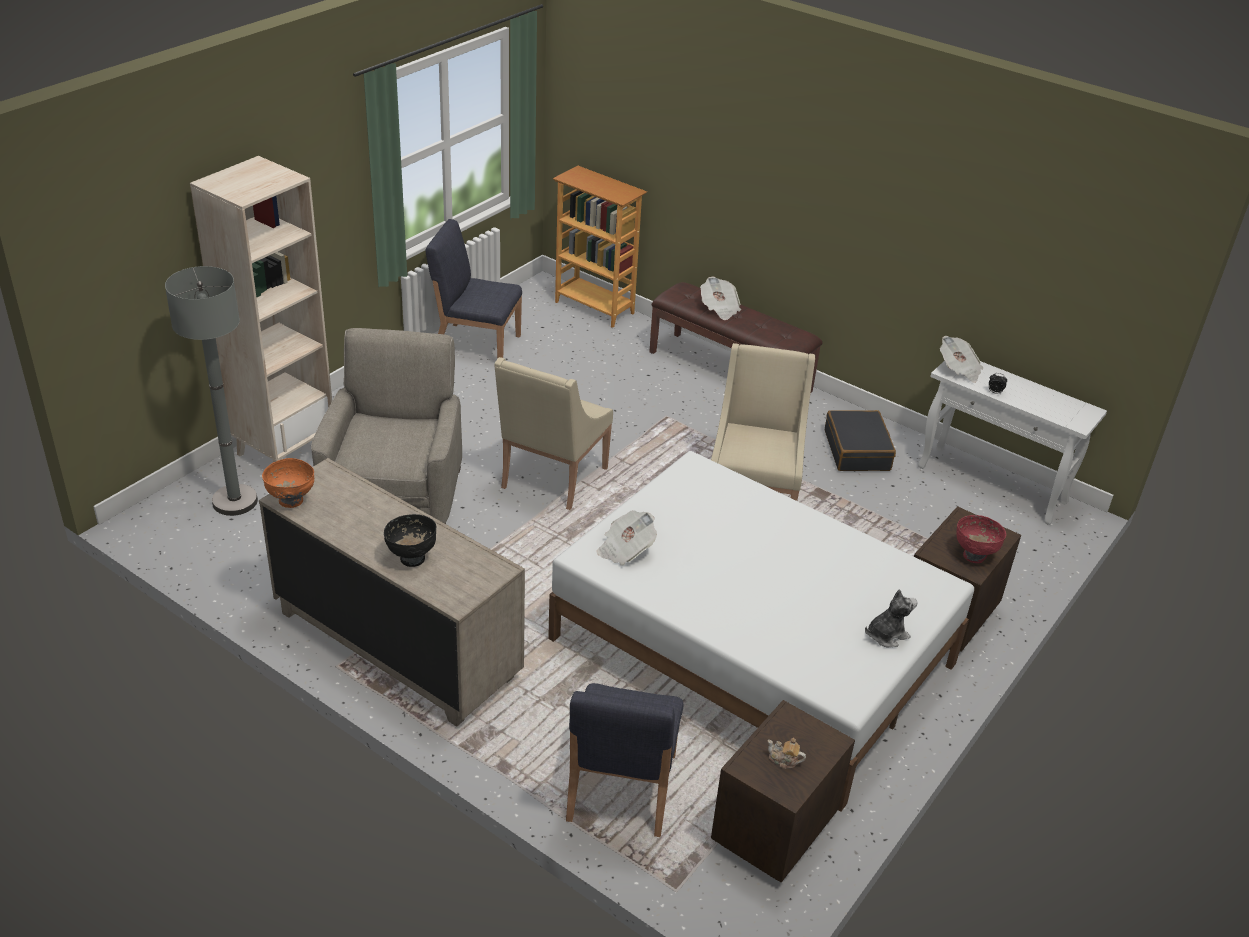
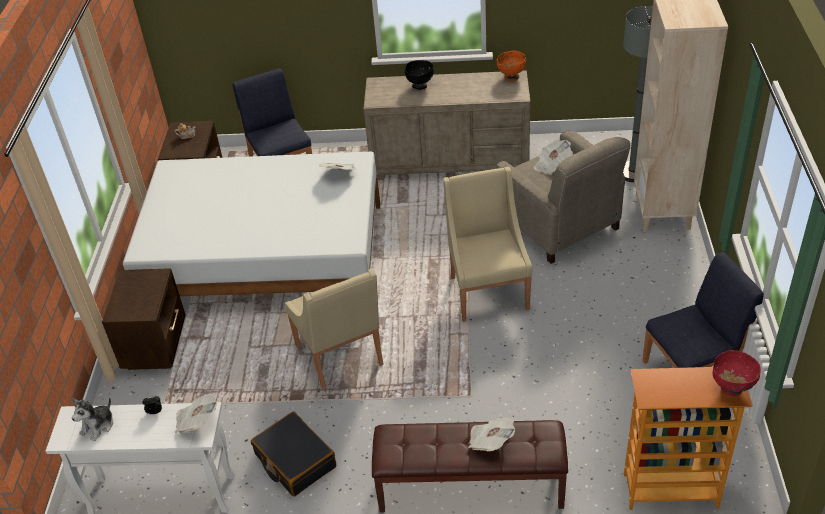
camera: 150 degrees right, 5 degrees up
plush toy [865,589,918,647] -> plush toy moved to [72,398,113,441]
red bowl [956,515,1006,563] -> red bowl moved to [713,350,761,396]
none -> newspaper [533,140,573,175]

